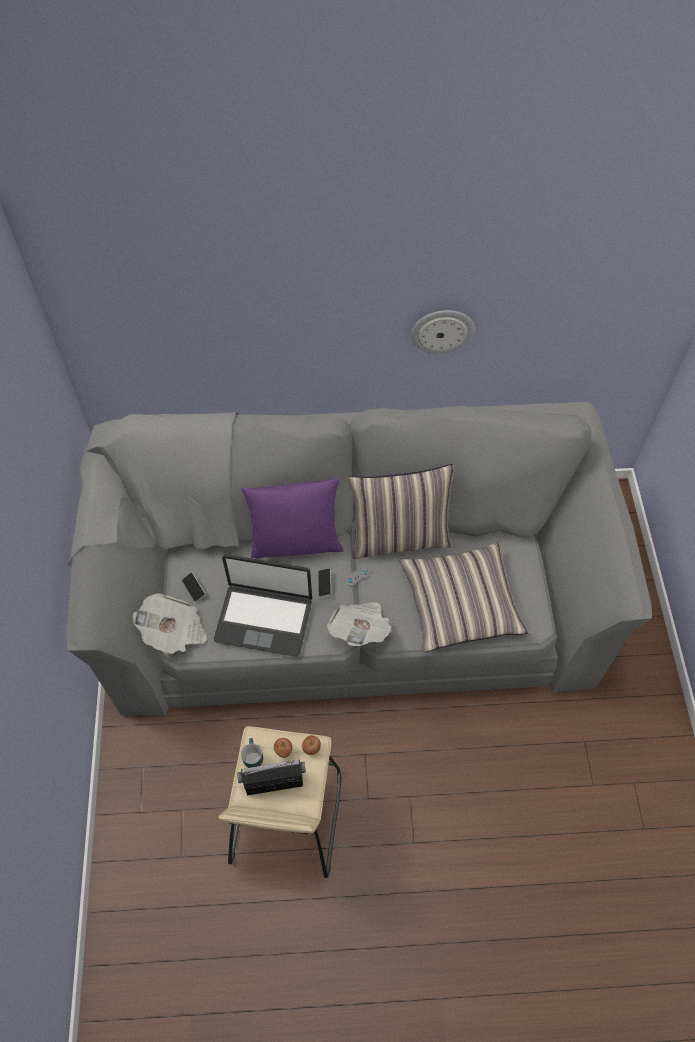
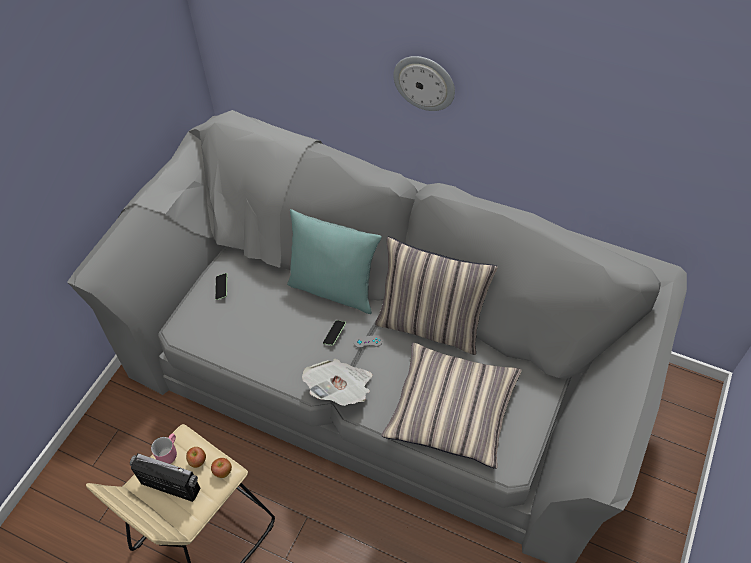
camera: 30 degrees right, 5 degrees down
newspaper [132,593,207,655] -> none
laptop [214,554,312,657] -> none
purple pillow [241,478,343,559] -> turquoise pillow [287,209,382,314]
turquoise mug [241,738,263,768] -> pink mug [151,434,177,464]
wall clock [411,310,475,354] -> wall clock moved to [393,56,455,111]

